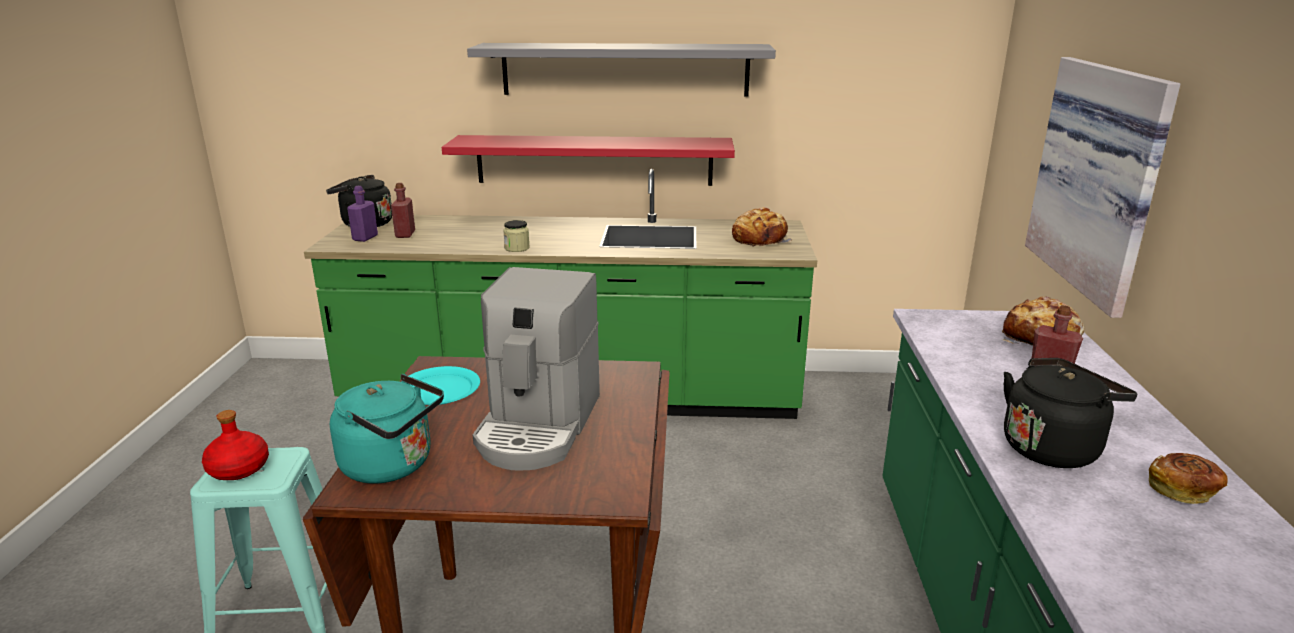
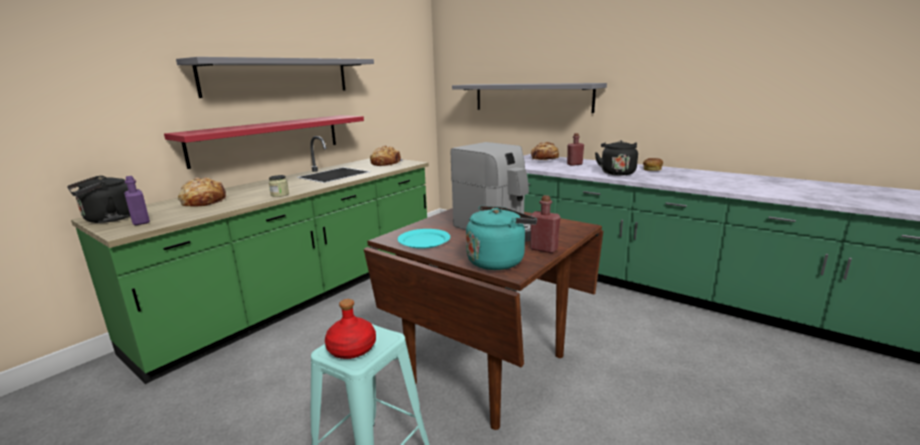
camera: 55 degrees left, 5 degrees down
red bottle [391,183,415,238] -> red bottle moved to [530,195,561,253]
picture [1025,57,1180,318] -> grey shelf [452,83,607,113]
none -> bread [178,177,227,207]

